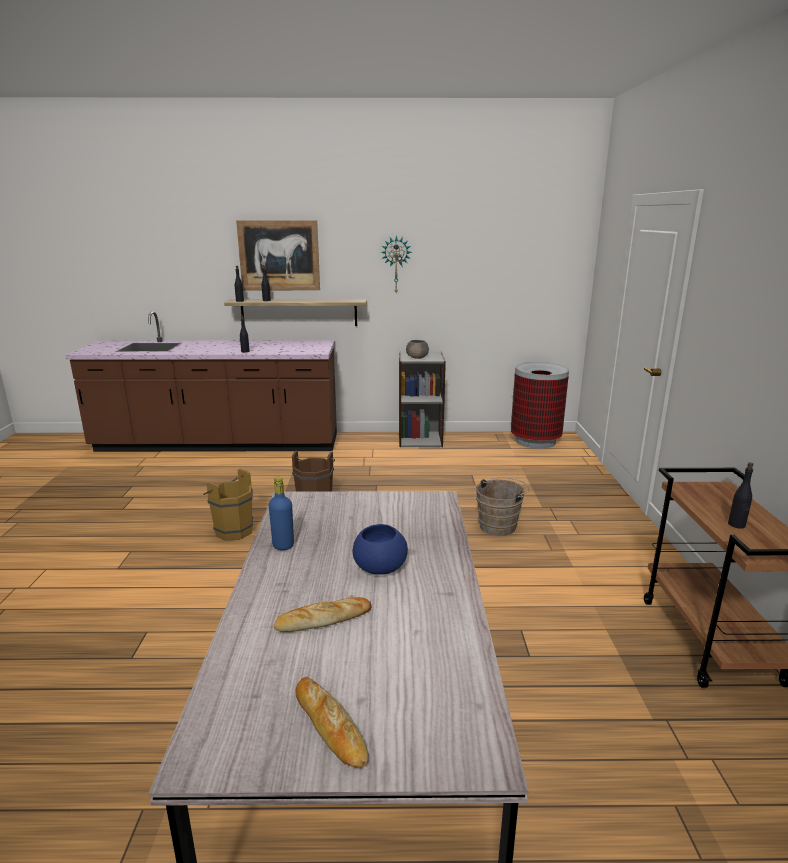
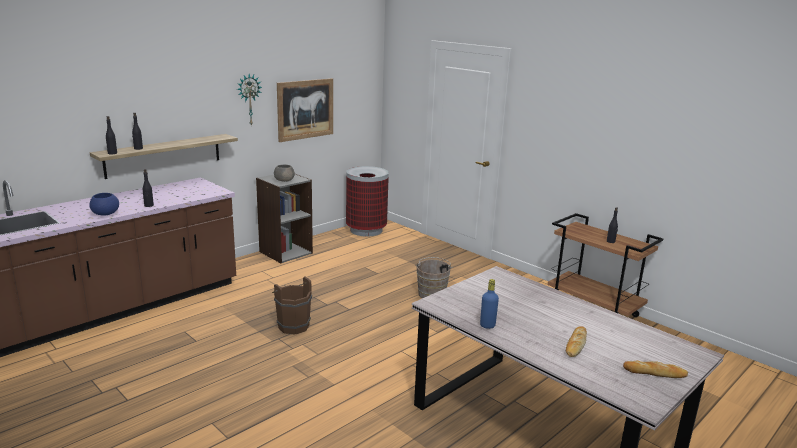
camera: 45 degrees left, 0 degrees up
brown bucket [203,469,253,541] -> none
picture [236,220,320,290] -> picture moved to [277,78,333,142]
blue bowl [352,524,408,575] -> blue bowl moved to [89,193,119,216]

